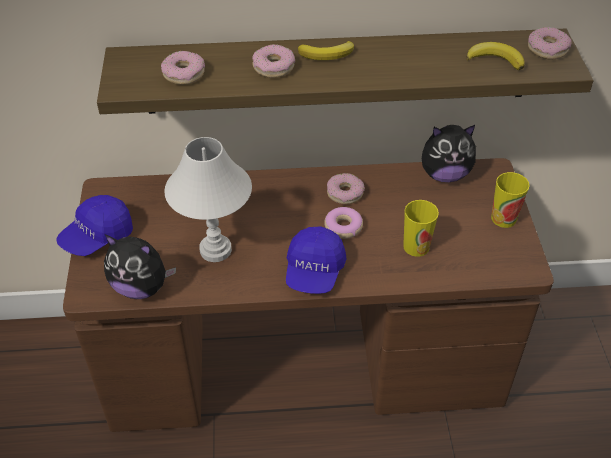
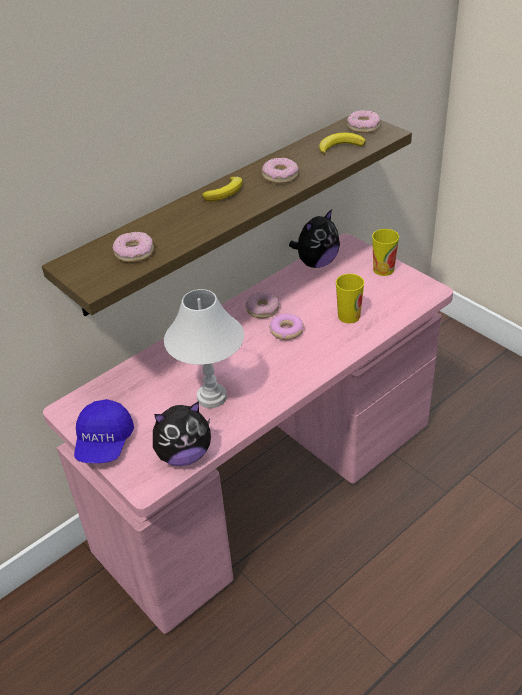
camera: 35 degrees left, 5 degrees down
brown desk [63,158,554,432] -> pink desk [43,233,453,634]
donut [252,44,295,78] -> donut moved to [262,158,299,184]
blue cap [286,226,347,294] -> none

